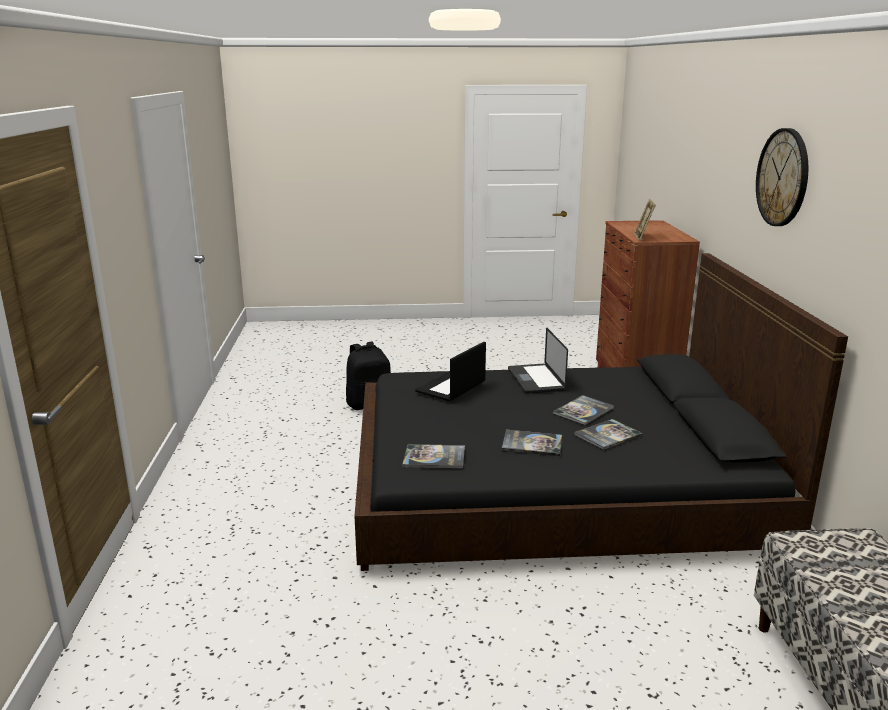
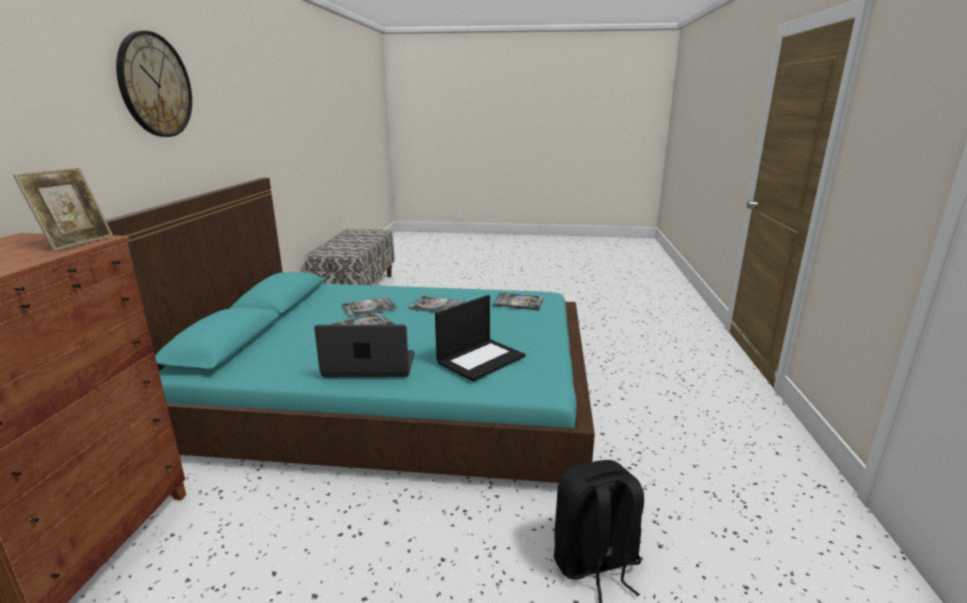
camera: 170 degrees left, 0 degrees up
black bed [354,253,848,571] -> turquoise bed [106,178,595,483]
laptop [508,328,568,394] -> laptop turned 90 degrees counterclockwise [314,324,414,377]

